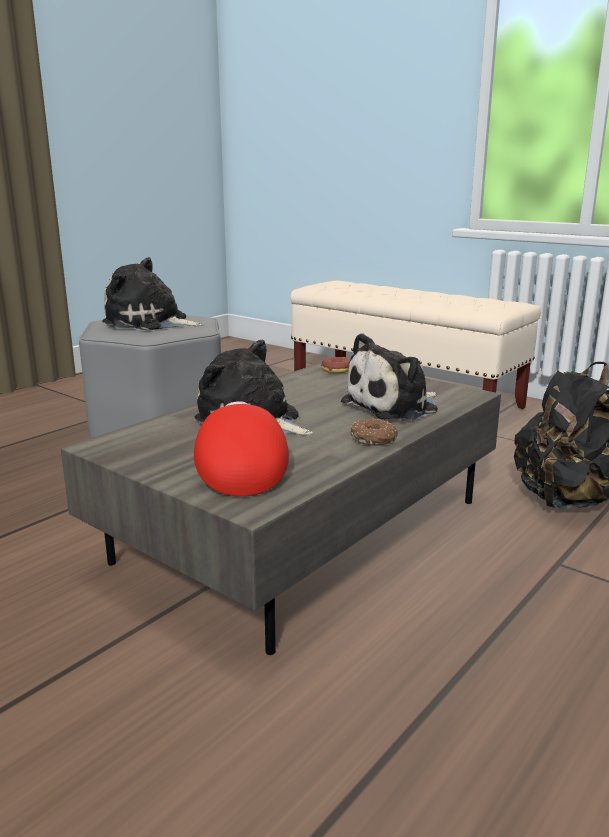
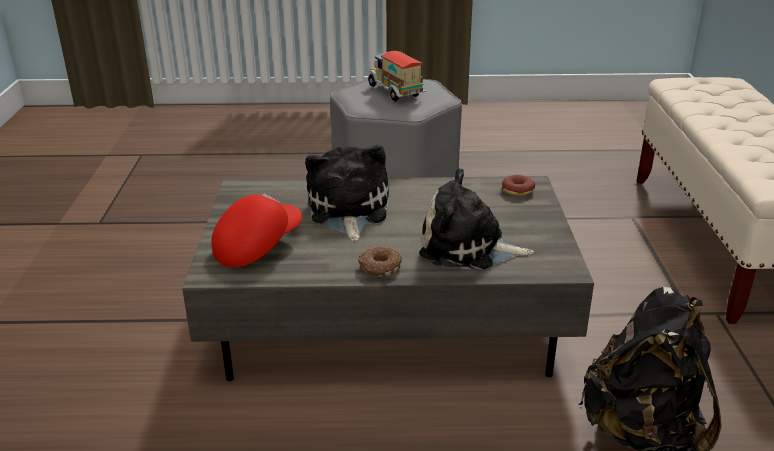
camera: 50 degrees right, 10 degrees up
plush toy [102,257,204,330] -> toy truck [367,51,426,102]

